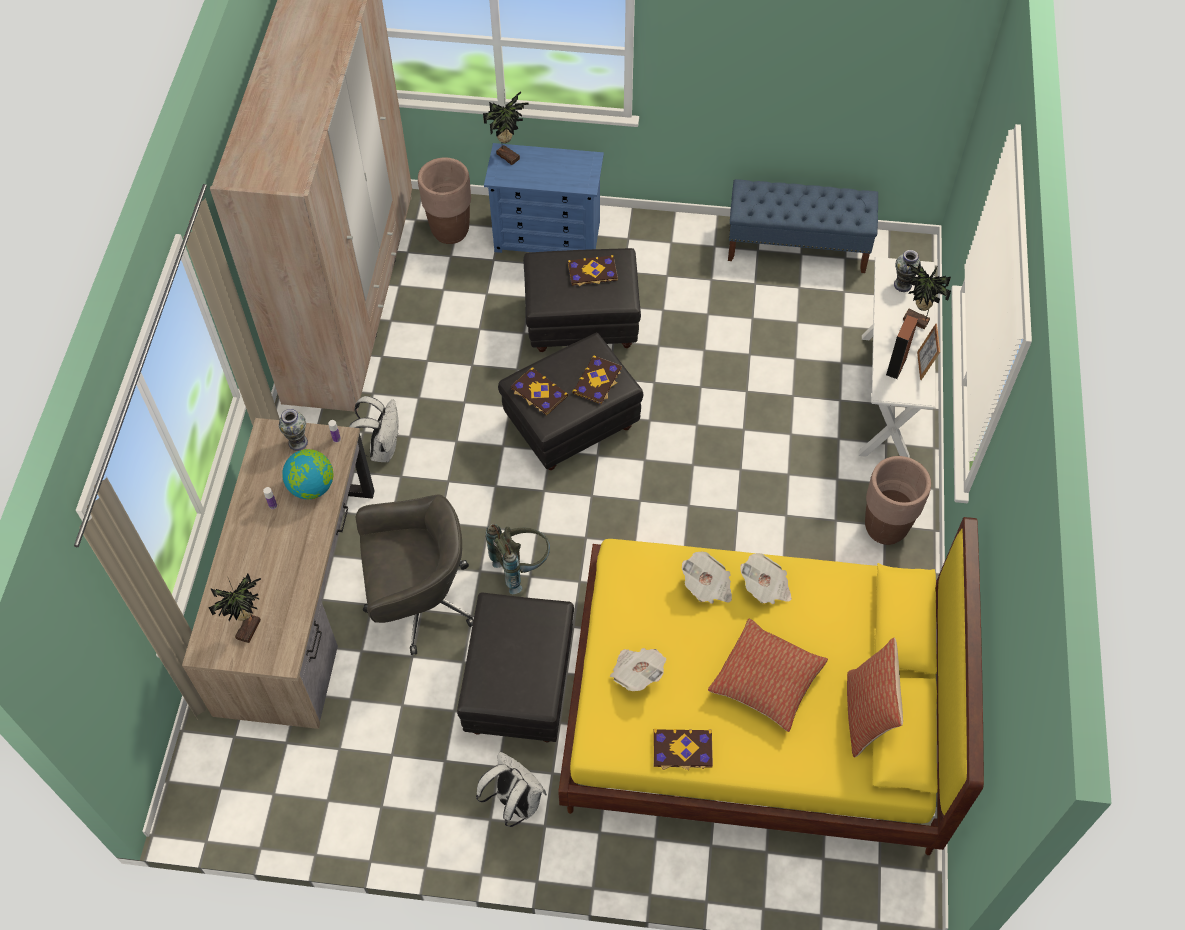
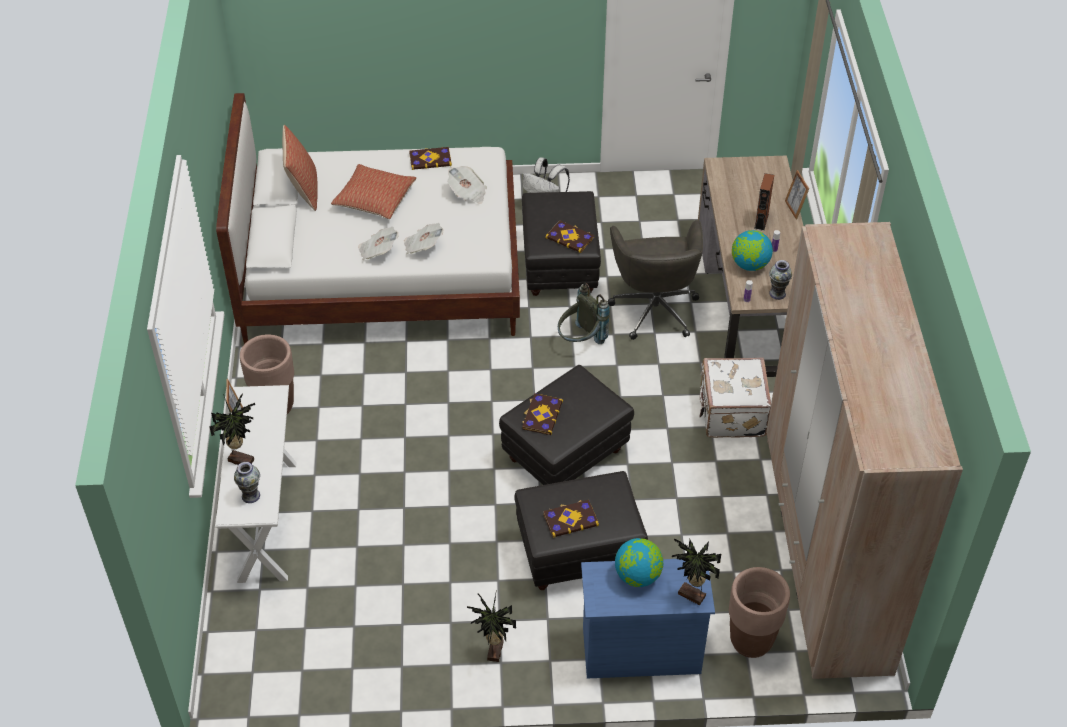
camera: 170 degrees right, 10 degrees down
potted plant [208,573,261,643] -> potted plant moved to [467,589,516,662]
white backpack [349,396,399,462] -> white suitcase [699,358,771,438]
grey office chair [356,494,474,655] -> grey office chair turned 75 degrees counterclockwise [608,220,703,340]
book [511,367,568,416] -> book moved to [546,220,594,253]
yellow bed [558,517,984,855] -> white bed [216,93,520,344]
blue bench [728,179,878,273] -> none
brown speaker [886,315,918,379] -> brown speaker moved to [754,173,774,231]
none -> globe [615,538,663,587]
none -> picture frame [785,170,809,219]

